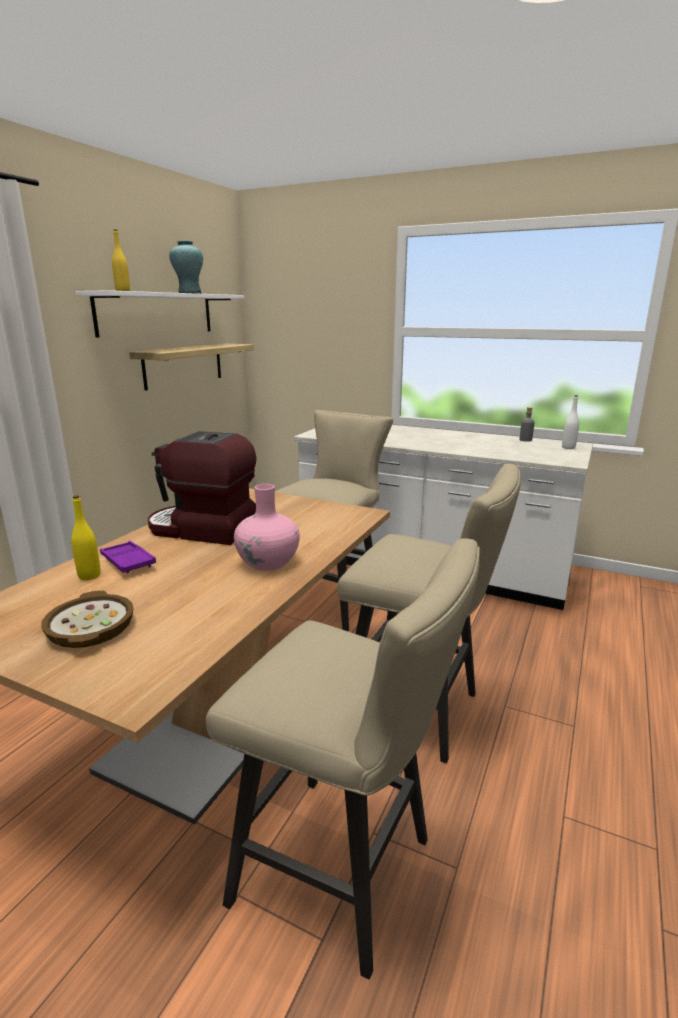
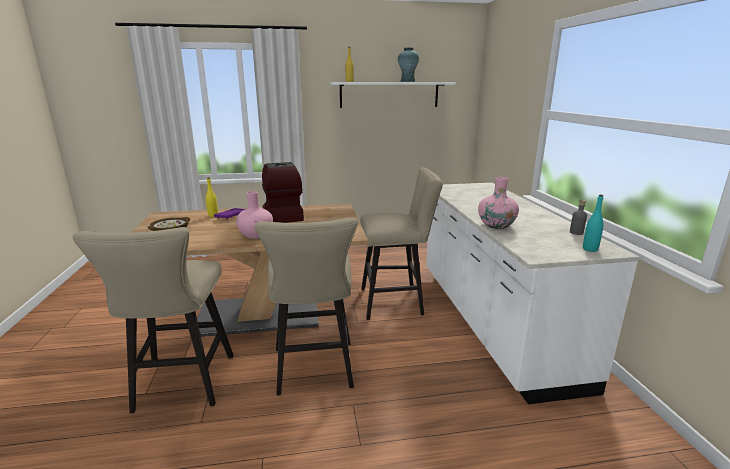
camera: 55 degrees right, 0 degrees up
shelf [129,344,254,391] -> none
white bottle [562,395,579,449] -> turquoise bottle [583,194,604,252]
none -> pink vase [478,177,519,229]

